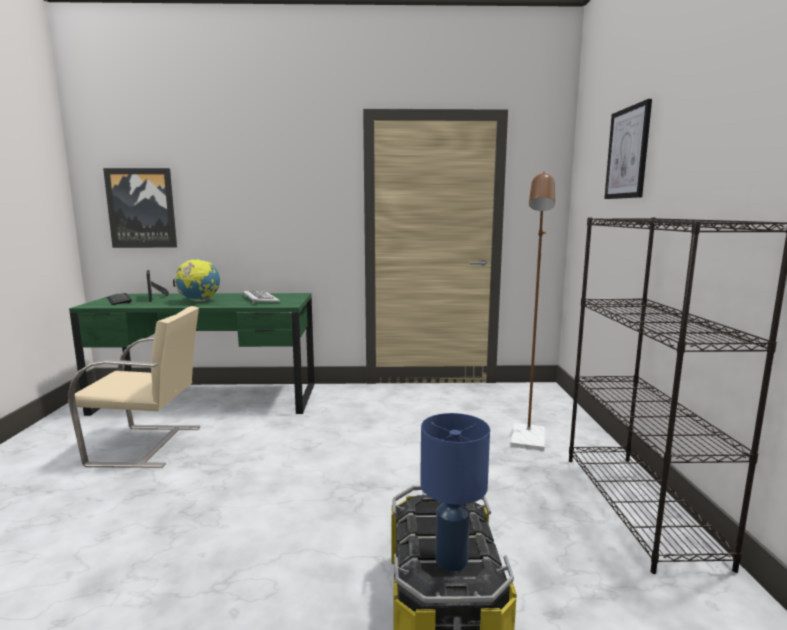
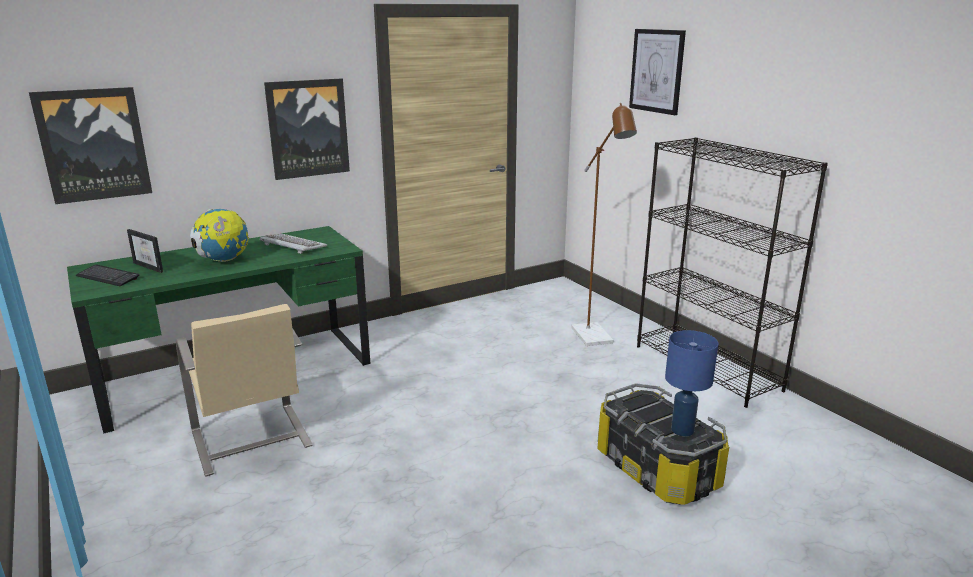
camera: 30 degrees left, 10 degrees up
beige chair [68,306,200,468] -> beige chair turned 90 degrees clockwise [176,304,313,477]
none -> picture [264,78,350,180]

